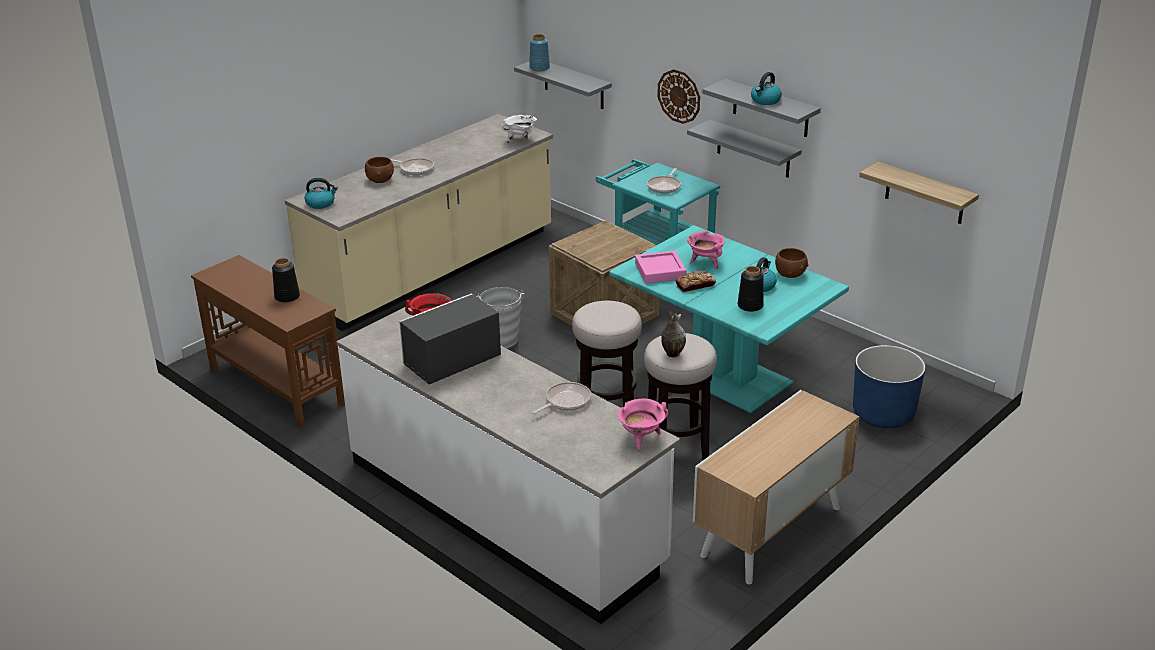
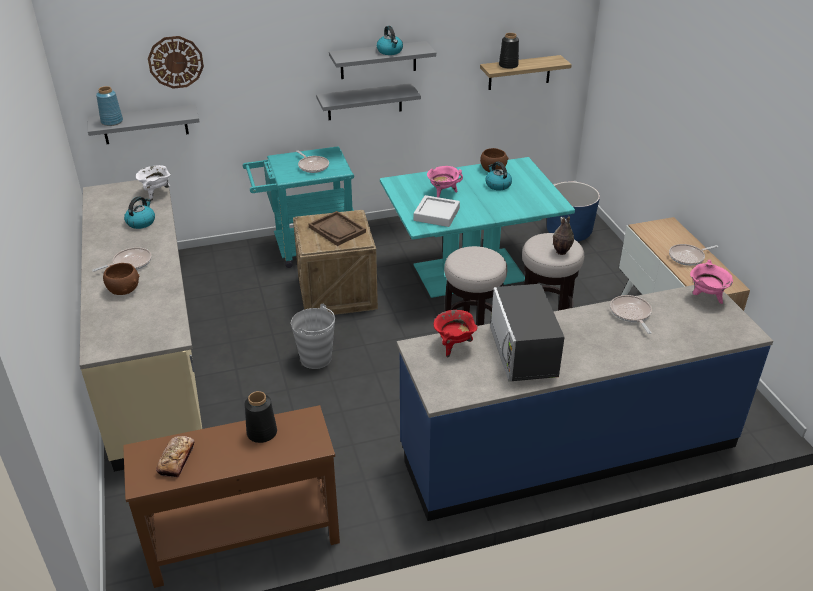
camera: 60 degrees left, 5 degrees up
kettle [304,178,338,209] -> kettle moved to [124,196,155,229]
white counter [337,307,680,624] -> blue counter [397,285,773,521]
pink tray [635,250,687,284] -> grey tray [414,195,460,227]
wall clock [657,69,700,124] -> wall clock moved to [148,36,204,89]
bread [676,271,716,292] -> bread moved to [156,436,195,478]
black vase [738,266,764,312] -> black vase moved to [499,33,519,69]
none -> brown tray [308,211,366,246]
none -> frying pan [669,244,718,266]

